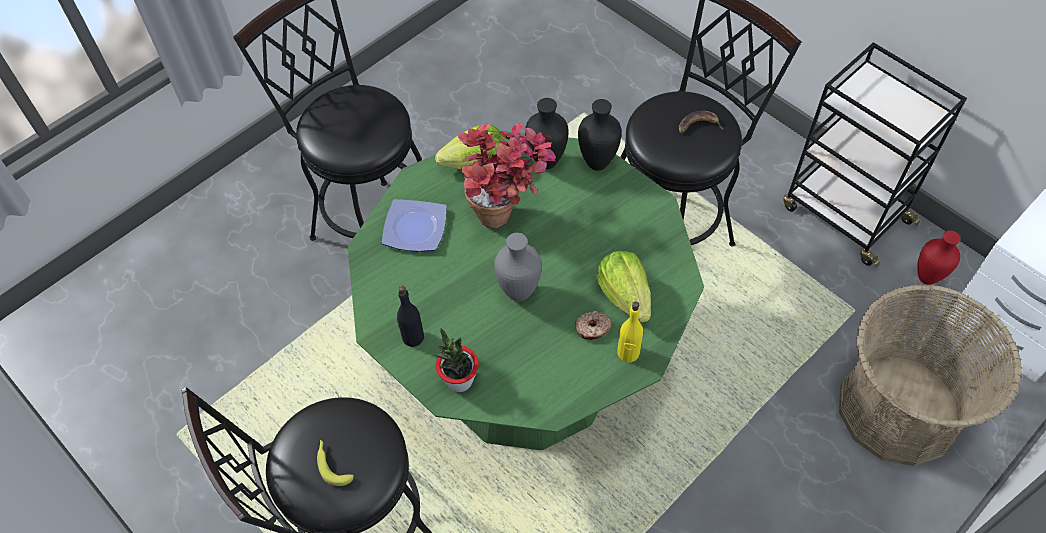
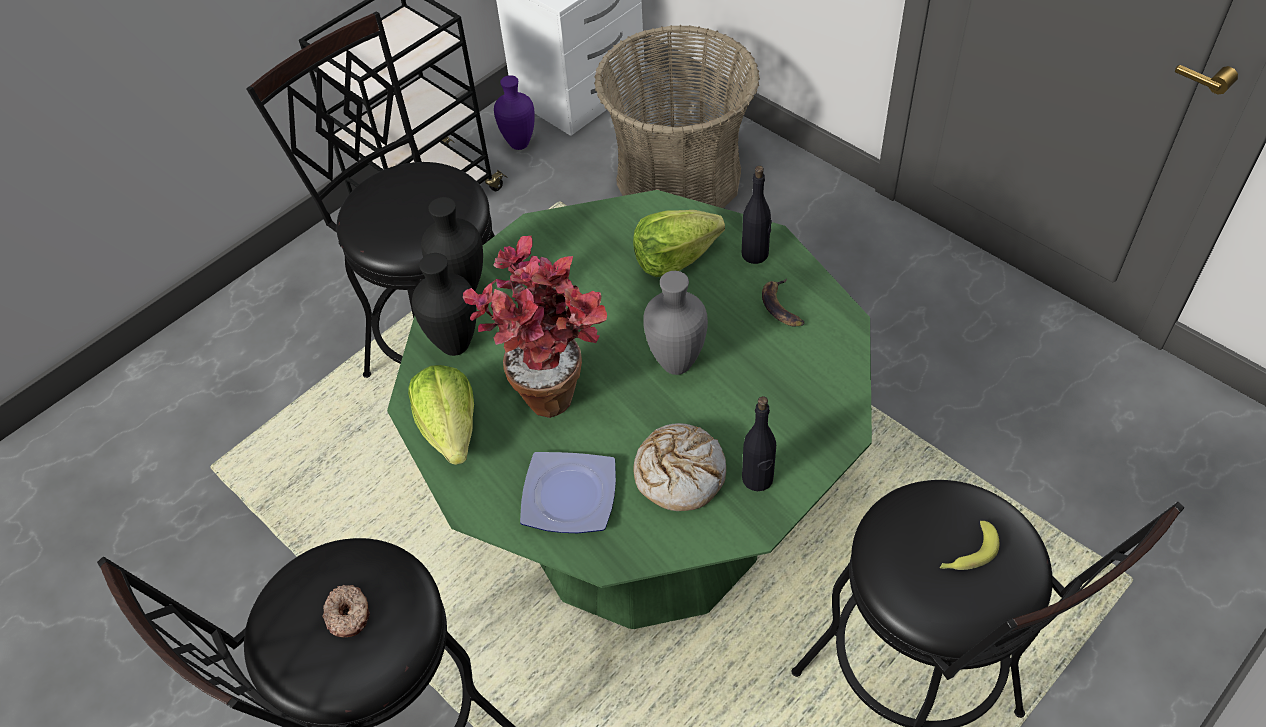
camera: 90 degrees left, 5 degrees down
potted plant [435,328,479,392] -> none
donut [575,311,612,340] -> donut moved to [322,585,370,637]
yellow bottle [617,301,643,362] -> black bottle [742,166,772,264]
banana [679,111,723,134] -> banana moved to [762,278,804,326]
red vase [917,231,960,285] -> purple vase [494,75,535,150]
none -> bread [634,423,726,511]

